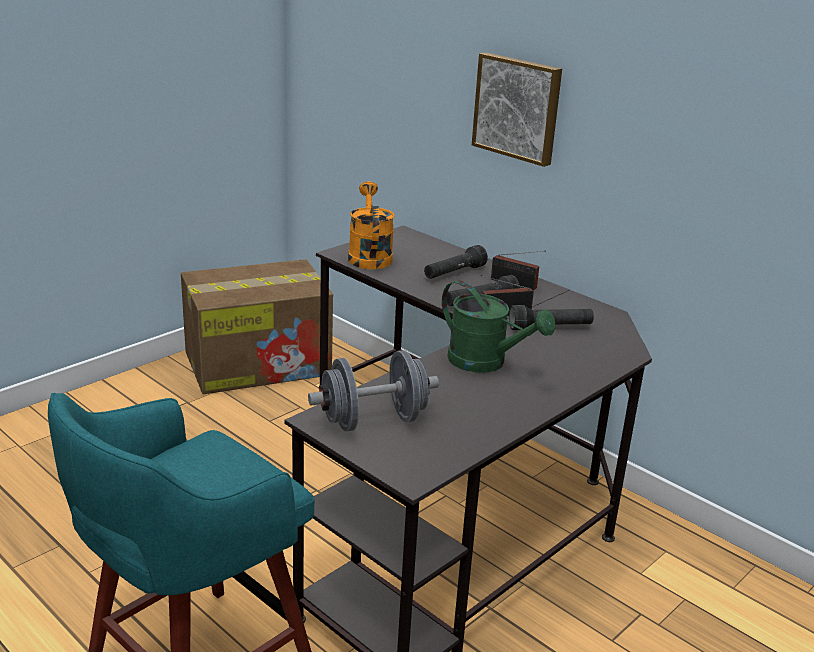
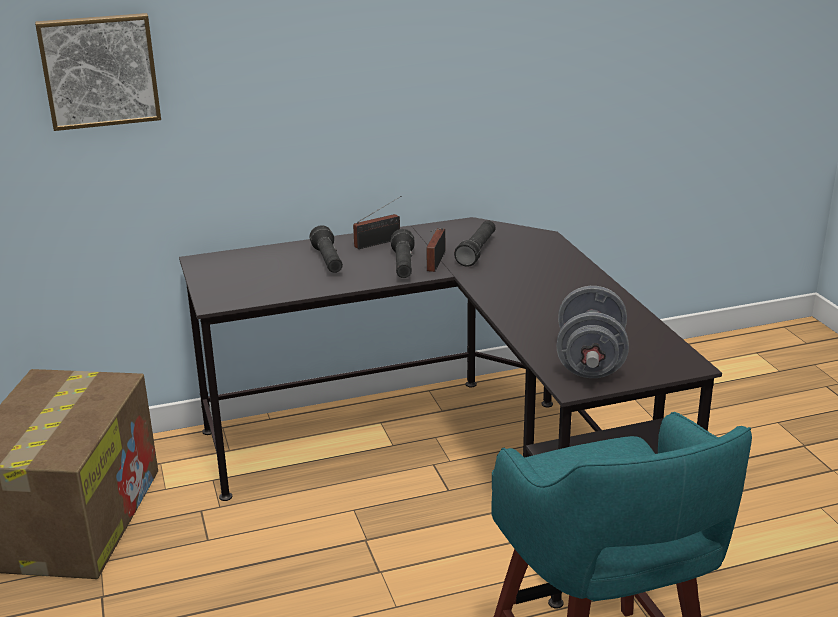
camera: 60 degrees left, 0 degrees up
orange watering can [348,181,394,269] -> none
green watering can [442,280,556,373] -> none
picture [472,52,562,167] -> picture moved to [35,13,161,131]

